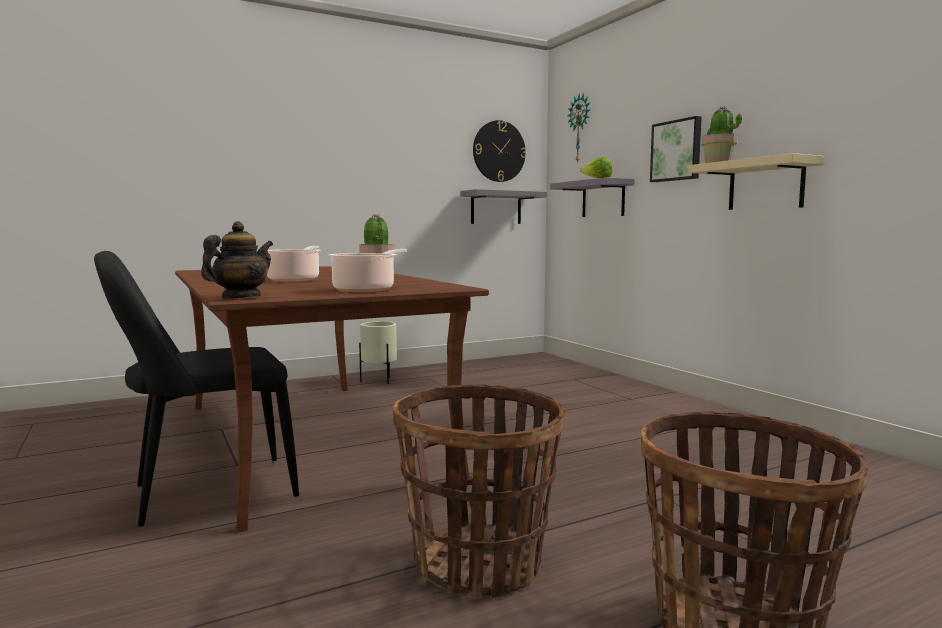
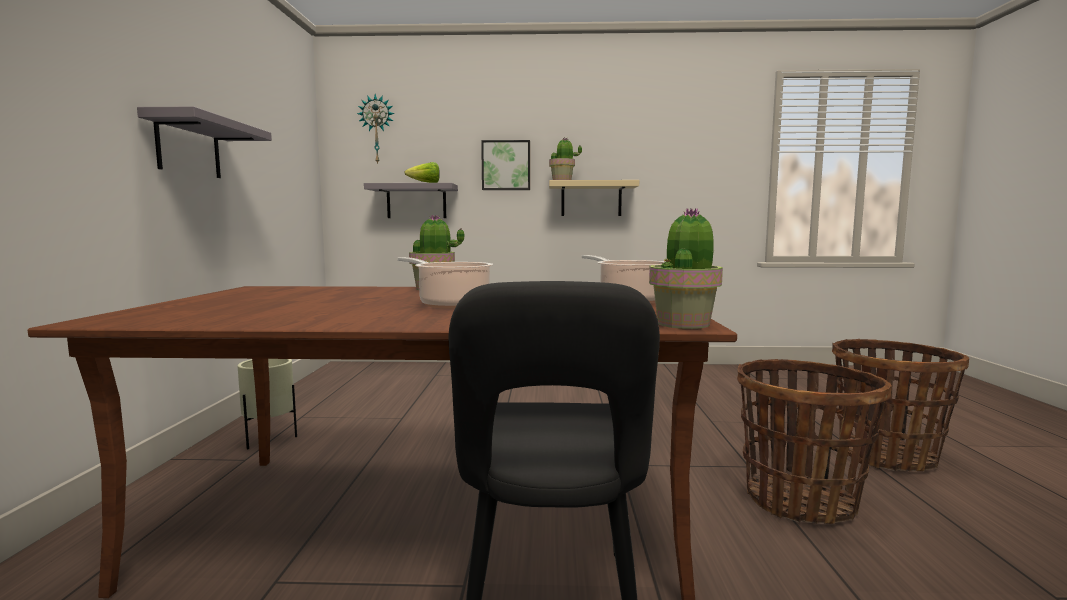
camera: 60 degrees left, 0 degrees up
teapot [201,221,273,298] -> potted plant [649,208,723,329]
grey shelf [461,189,547,224] -> grey shelf moved to [137,106,272,178]
wall clock [473,120,526,182] -> none

